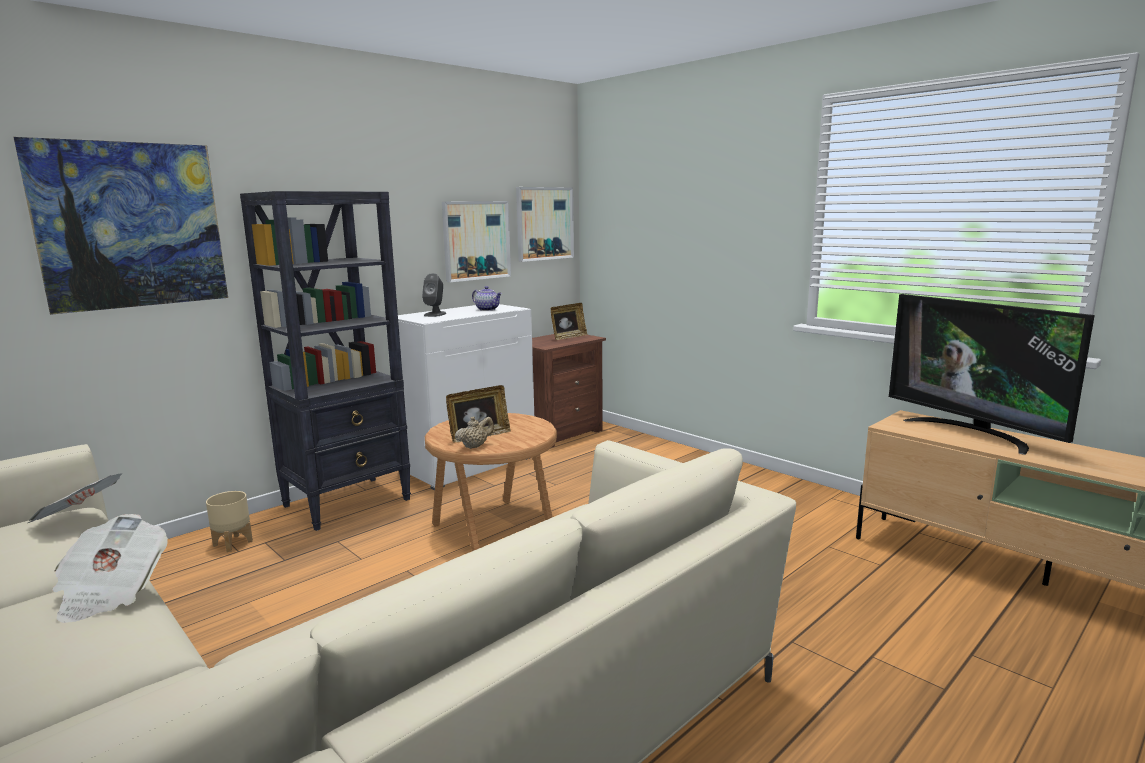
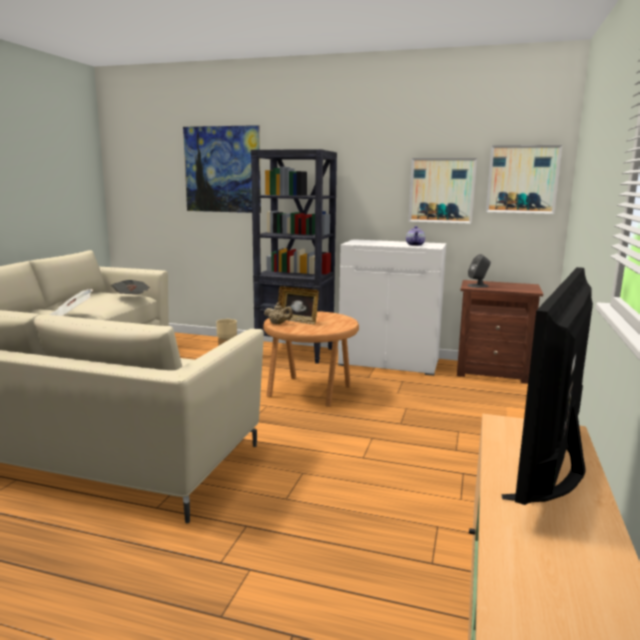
camera: 60 degrees right, 0 degrees up
grey speaker [422,273,446,317] -> grey speaker moved to [467,254,491,288]
picture frame [550,303,587,340] -> none

